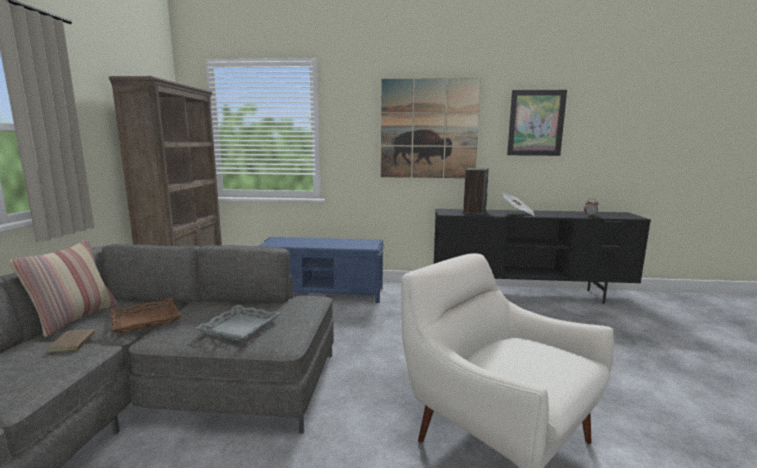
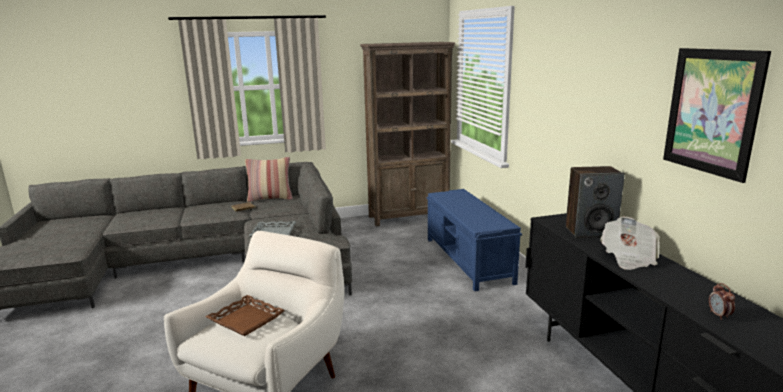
camera: 70 degrees right, 5 degrees up
brown tray [110,298,182,333] -> brown tray moved to [206,295,285,336]
picture [381,78,481,178] -> none

